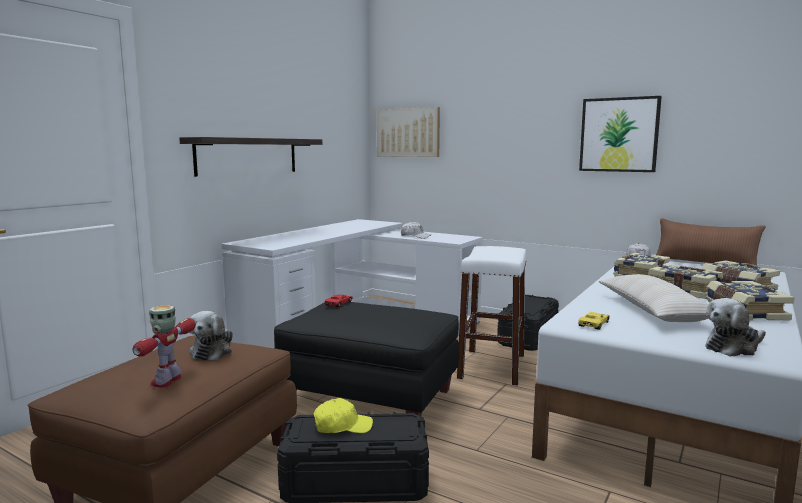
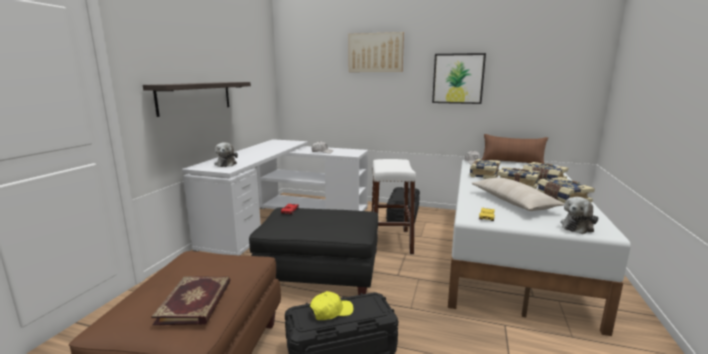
camera: 15 degrees left, 5 degrees up
toy robot [133,305,196,387] -> book [151,276,230,325]
plush toy [189,311,233,360] -> plush toy moved to [215,143,238,167]
picture [377,107,440,157] -> picture moved to [349,32,404,72]

